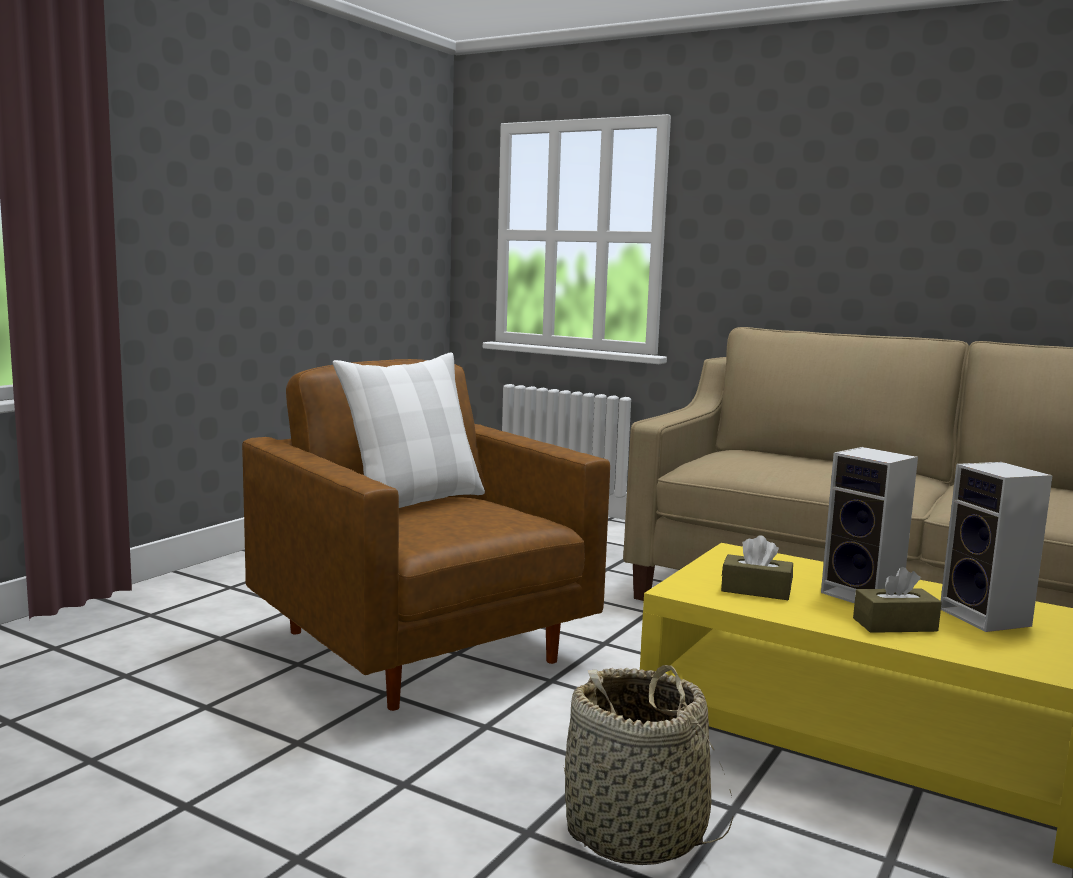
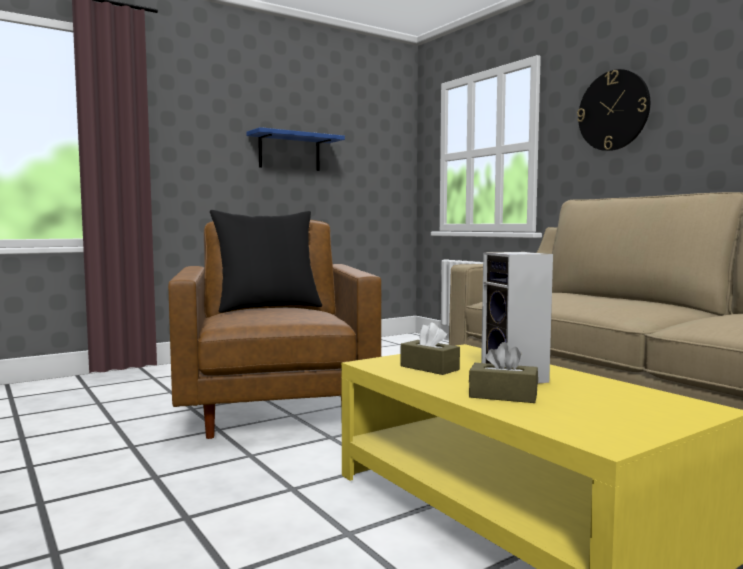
camera: 25 degrees right, 5 degrees down
white pillow [333,352,485,508] -> black pillow [210,210,322,313]
basket [563,665,733,865] -> none
speaker [941,462,1053,632] -> none
none -> blue shelf [246,127,345,171]
none -> wall clock [577,69,650,151]

